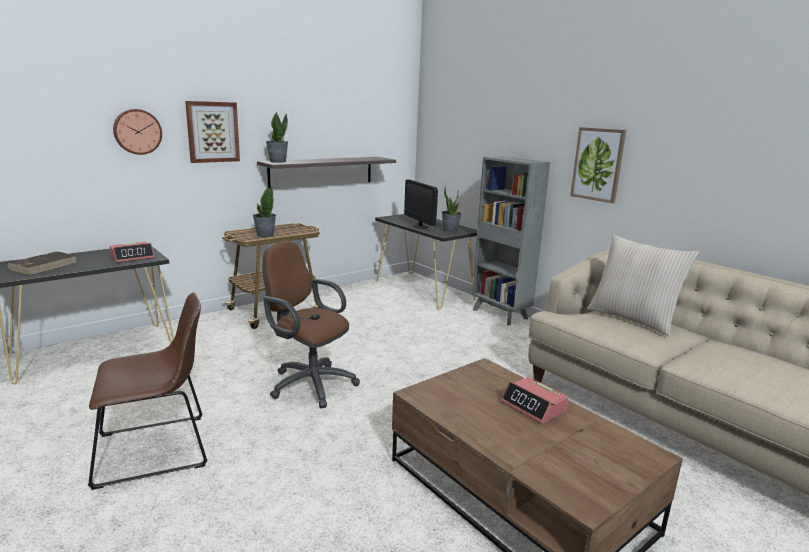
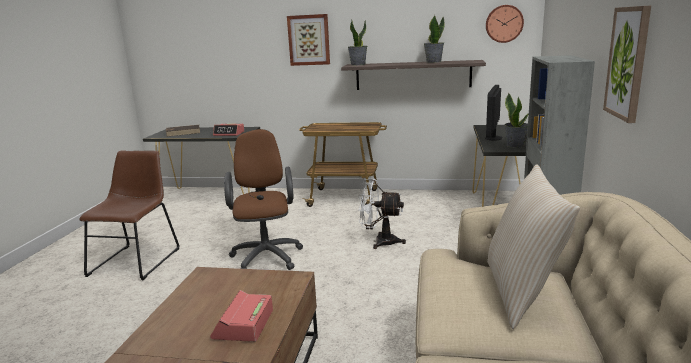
camera: 50 degrees right, 0 degrees up
brown chair [88,292,207,490] -> brown chair turned 105 degrees counterclockwise [79,151,180,280]
wall clock [113,109,162,155] -> wall clock moved to [486,5,524,43]
potted plant [253,186,276,237] -> potted plant moved to [424,15,444,63]
none -> white fan [358,179,406,249]

